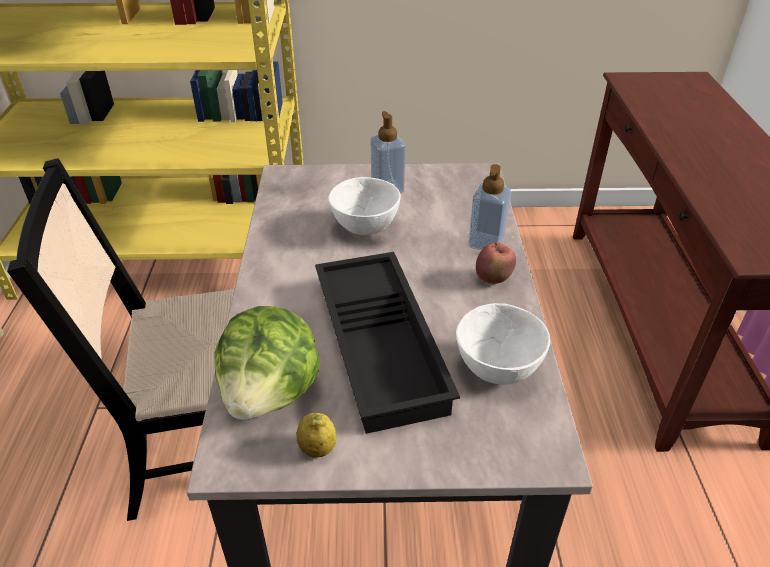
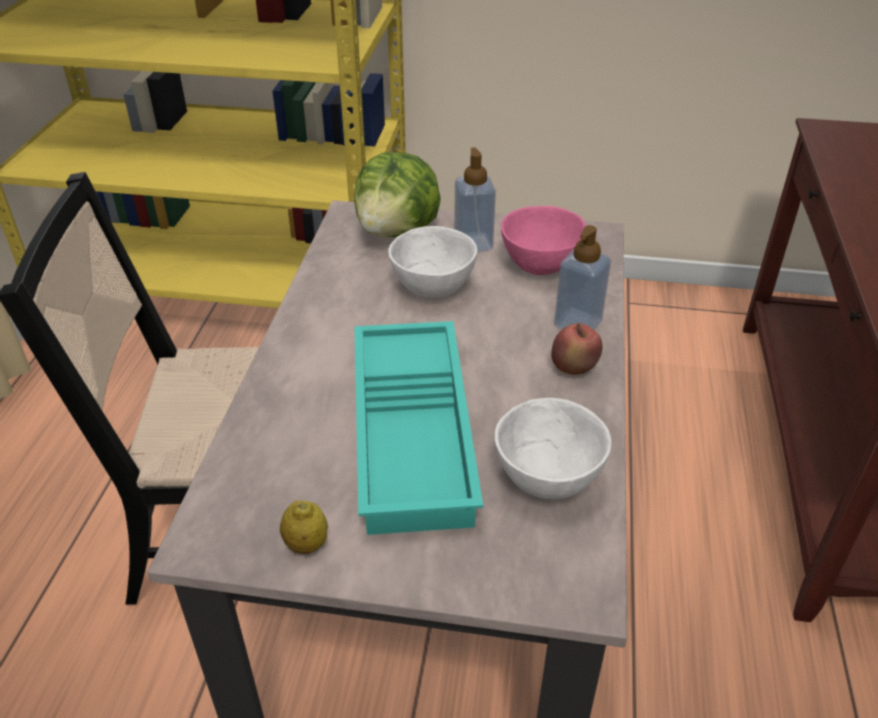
camera: 10 degrees right, 0 degrees up
lettuce [214,306,320,420] -> lettuce moved to [354,152,441,237]
black tray [315,252,460,434] -> turquoise tray [354,321,483,535]
none -> pink bowl [501,206,586,275]

